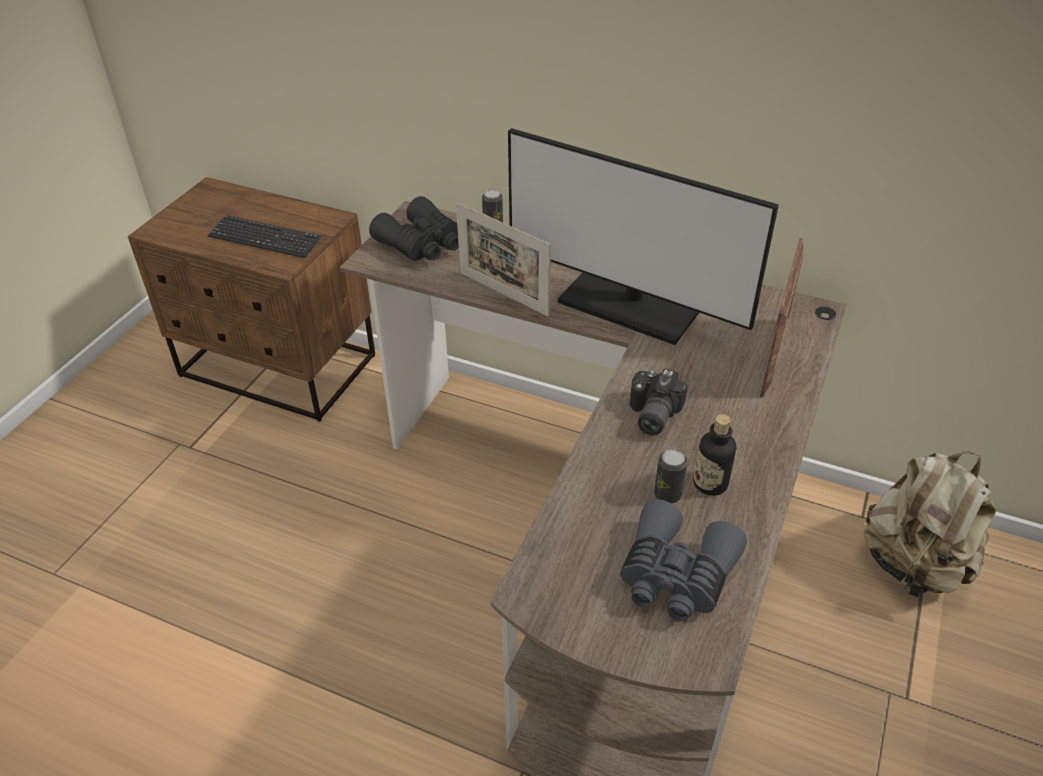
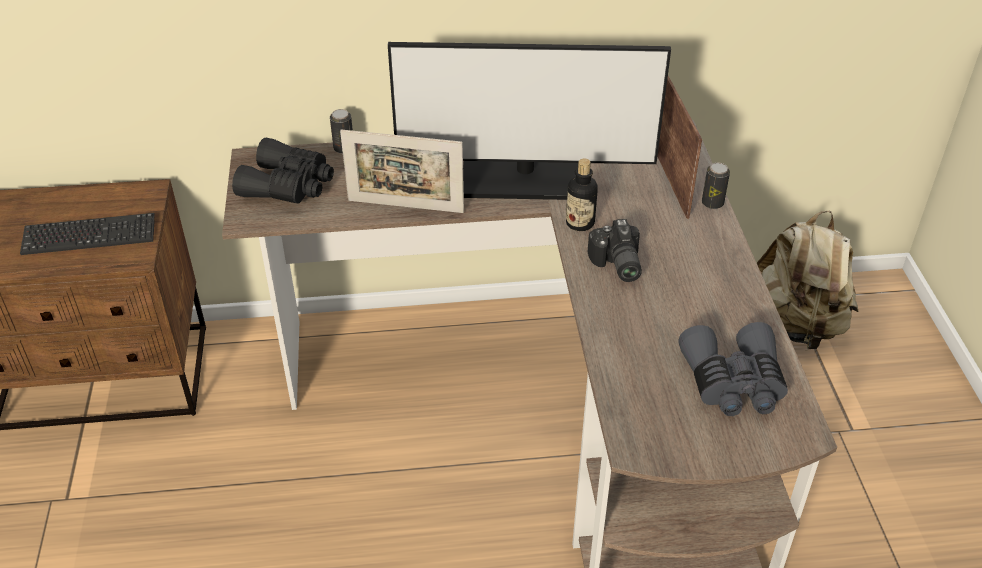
camera: 30 degrees left, 0 degrees up
can [654,449,687,504] -> can moved to [702,163,730,209]
bottle [694,414,736,496] -> bottle moved to [566,159,598,231]

